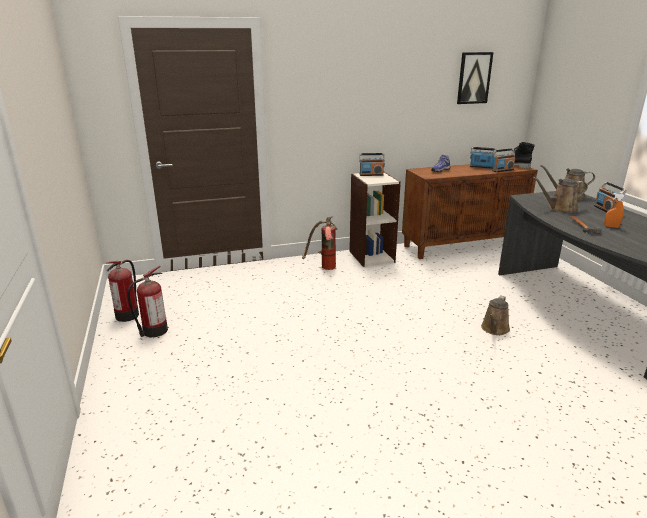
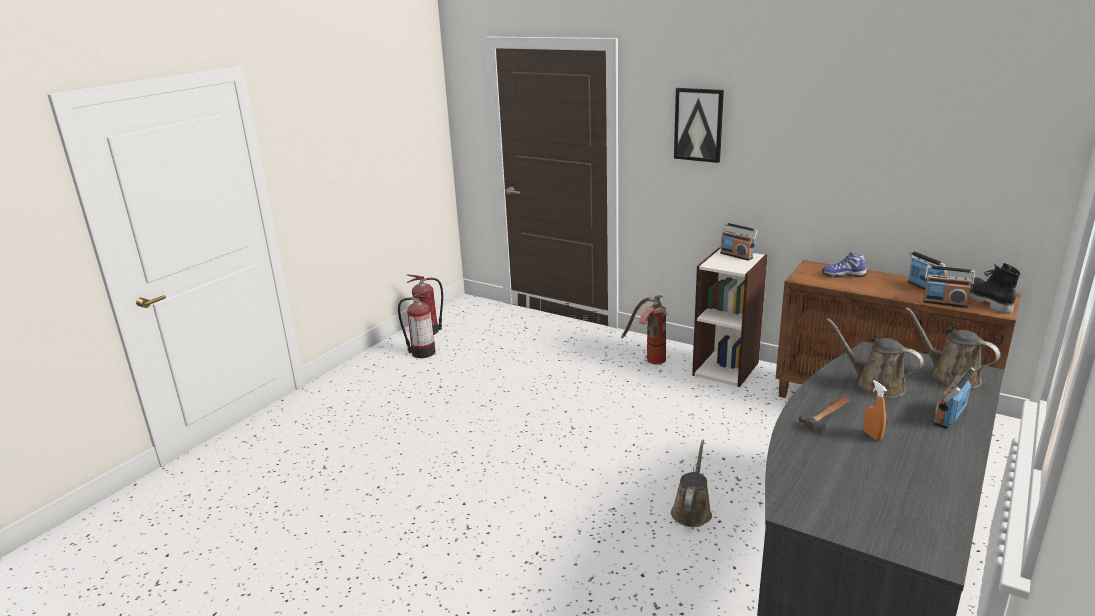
camera: 50 degrees right, 0 degrees up
picture [457,52,493,104] -> picture moved to [674,88,724,163]
brown watering can [481,296,510,335] -> brown watering can turned 120 degrees clockwise [671,440,712,527]

